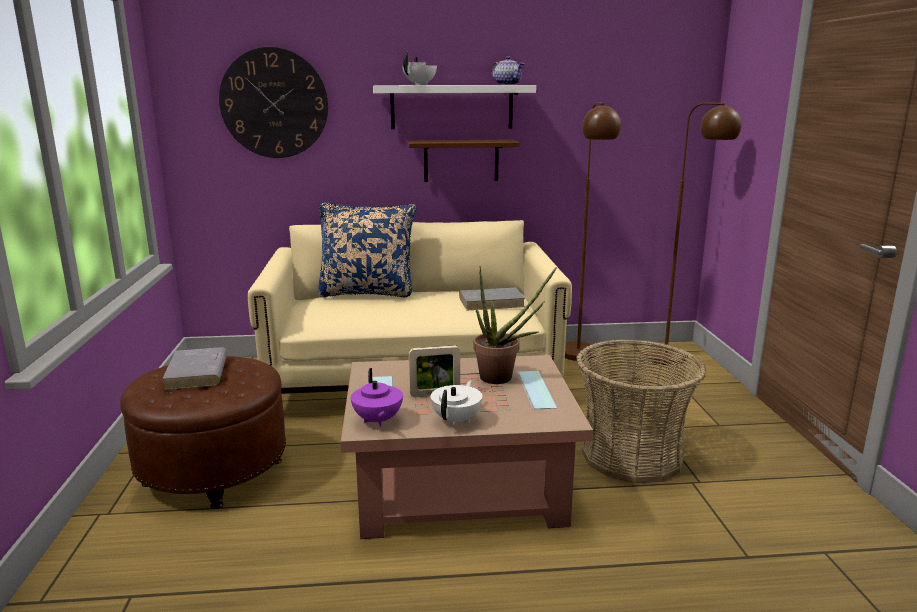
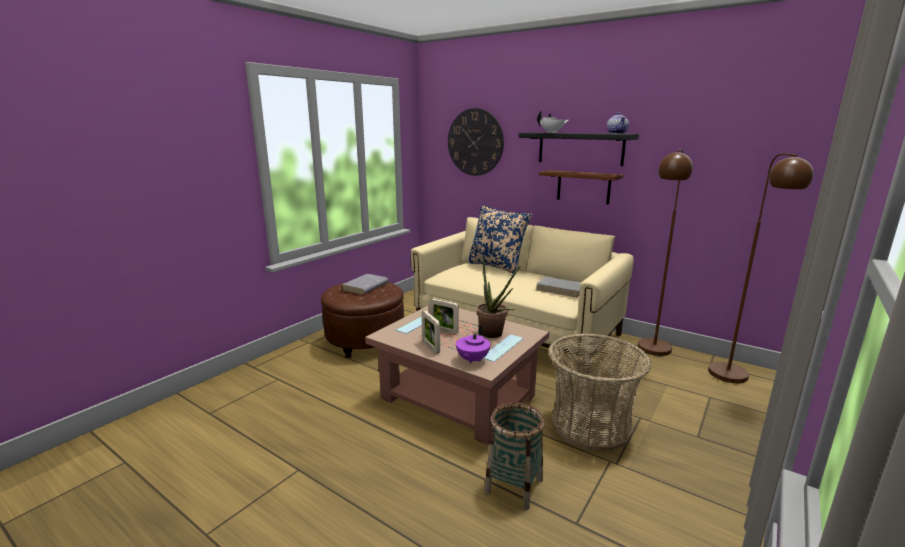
camera: 40 degrees right, 0 degrees up
purple teapot [351,368,403,427] -> purple teapot moved to [456,325,490,364]
white shelf [373,85,536,129] -> black shelf [519,132,639,166]
white teapot [431,380,482,426] -> picture frame [421,310,440,354]
none -> basket [484,402,544,510]

